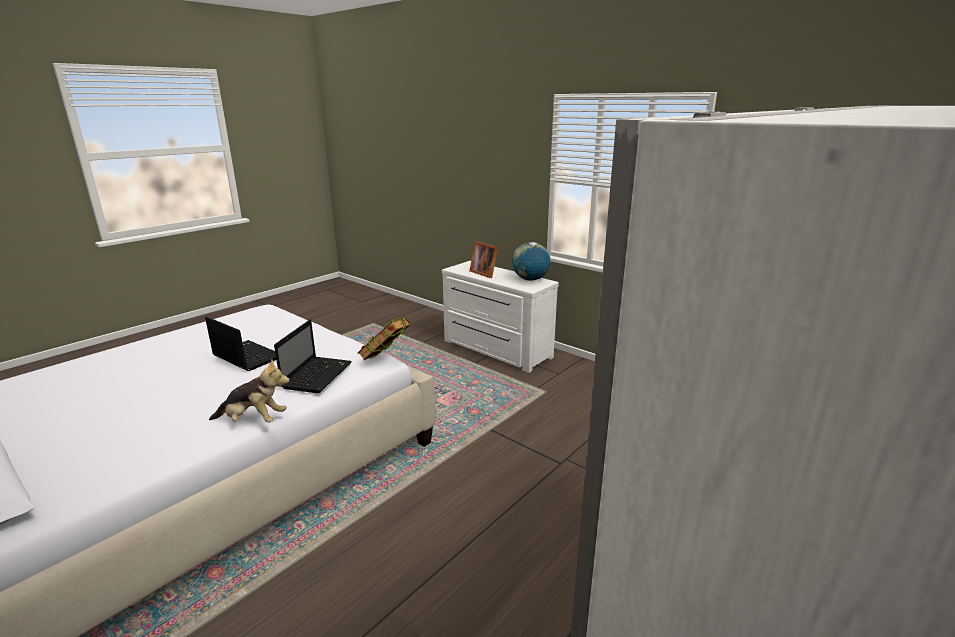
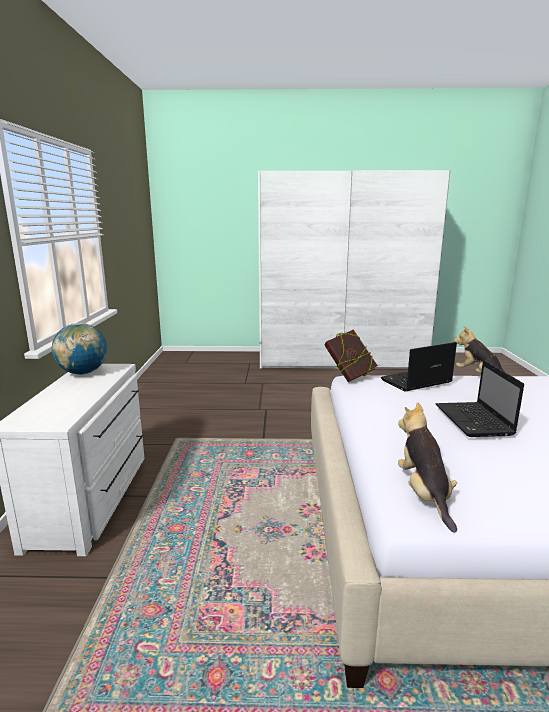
camera: 130 degrees left, 5 degrees down
picture frame [469,241,498,278] -> none
none -> plush toy [398,402,457,533]

